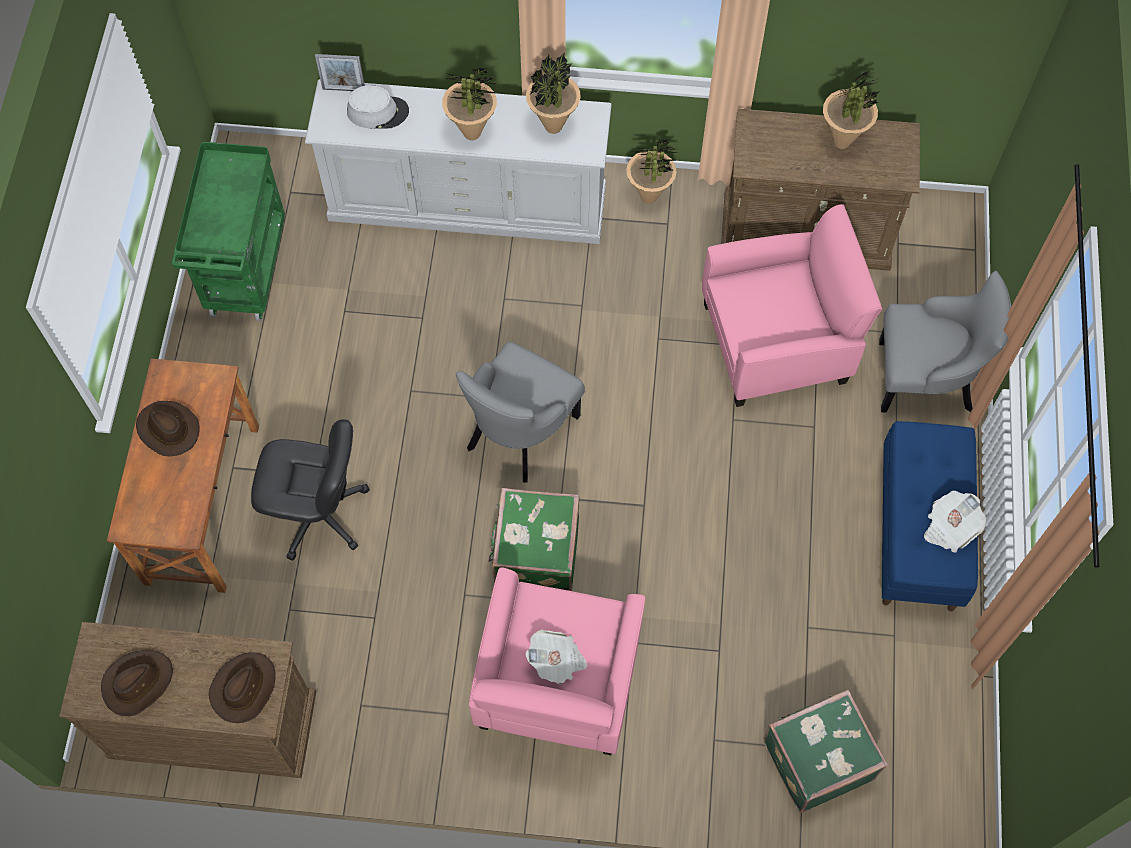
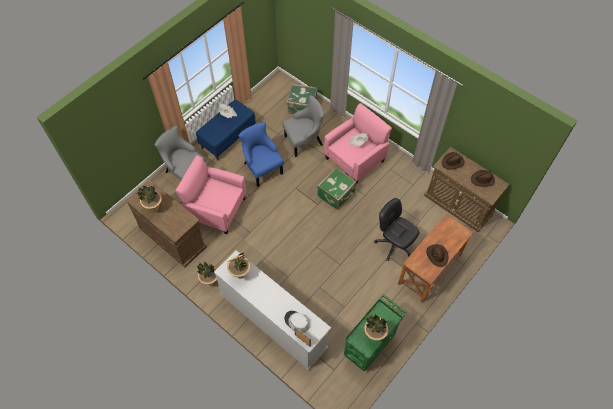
camera: 145 degrees left, 5 degrees down
potted plant [442,68,497,140] -> potted plant moved to [364,314,388,340]
grey chair [456,342,585,483] -> grey chair moved to [282,95,324,157]
none -> blue chair [238,122,284,187]

